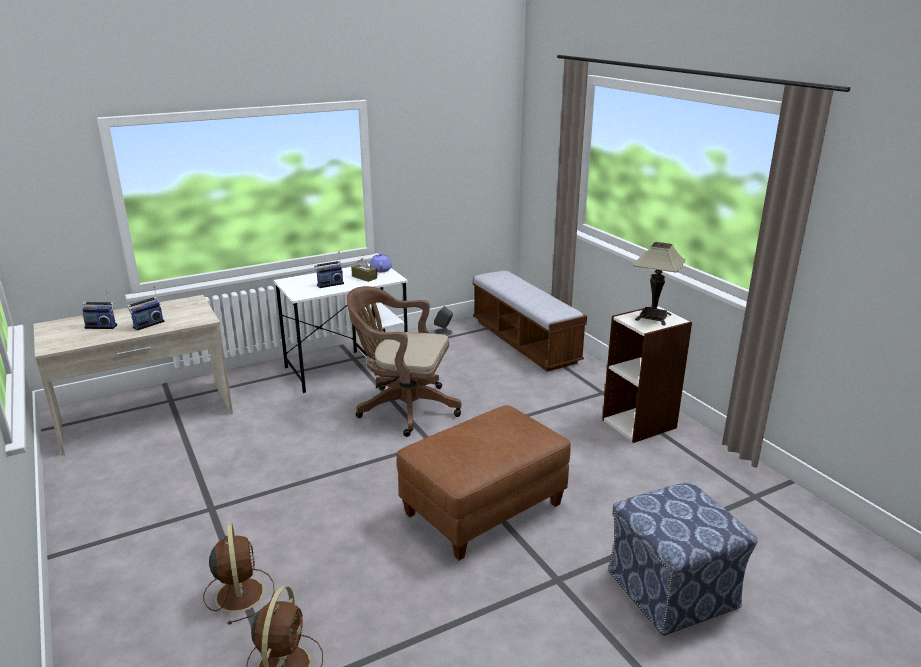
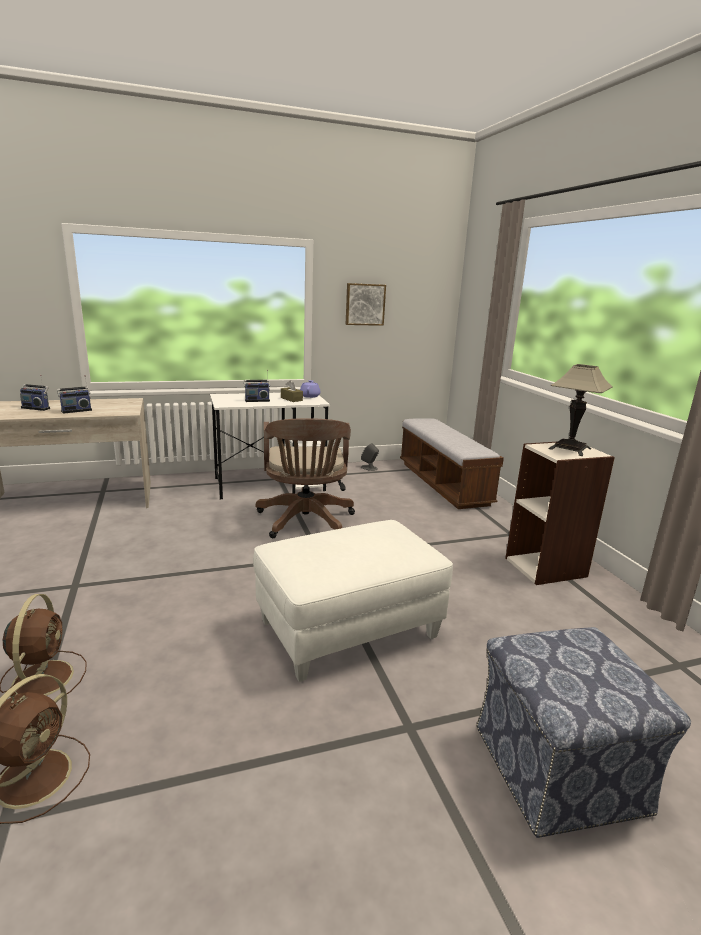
camera: 10 degrees right, 5 degrees down
brown office chair [347,286,462,437] -> brown office chair turned 120 degrees counterclockwise [256,418,355,538]
brown ottoman [397,405,571,560] -> white ottoman [253,520,453,682]
none -> picture [346,283,386,326]

